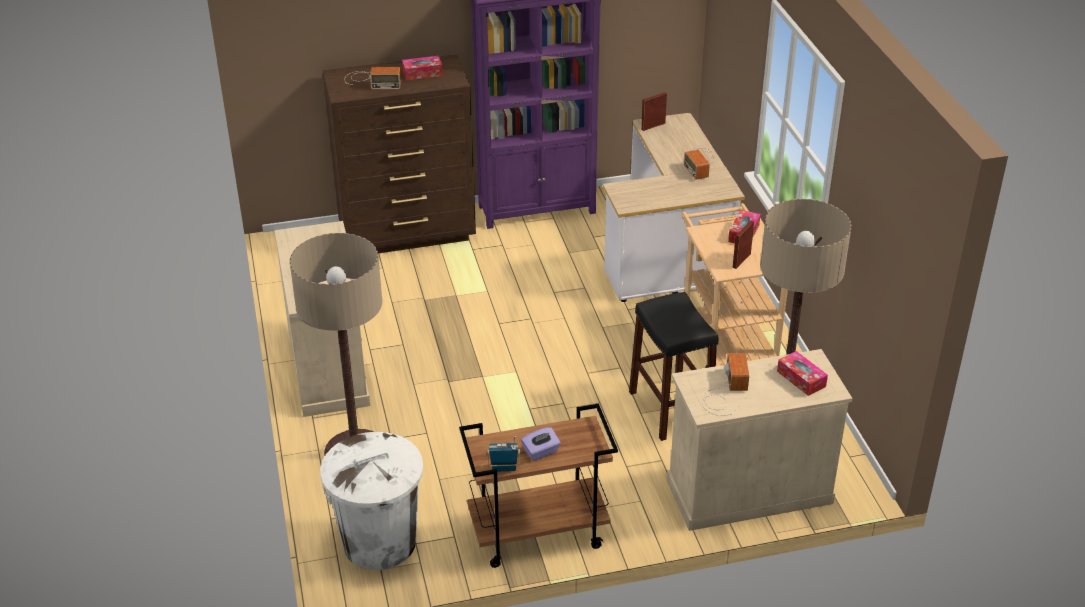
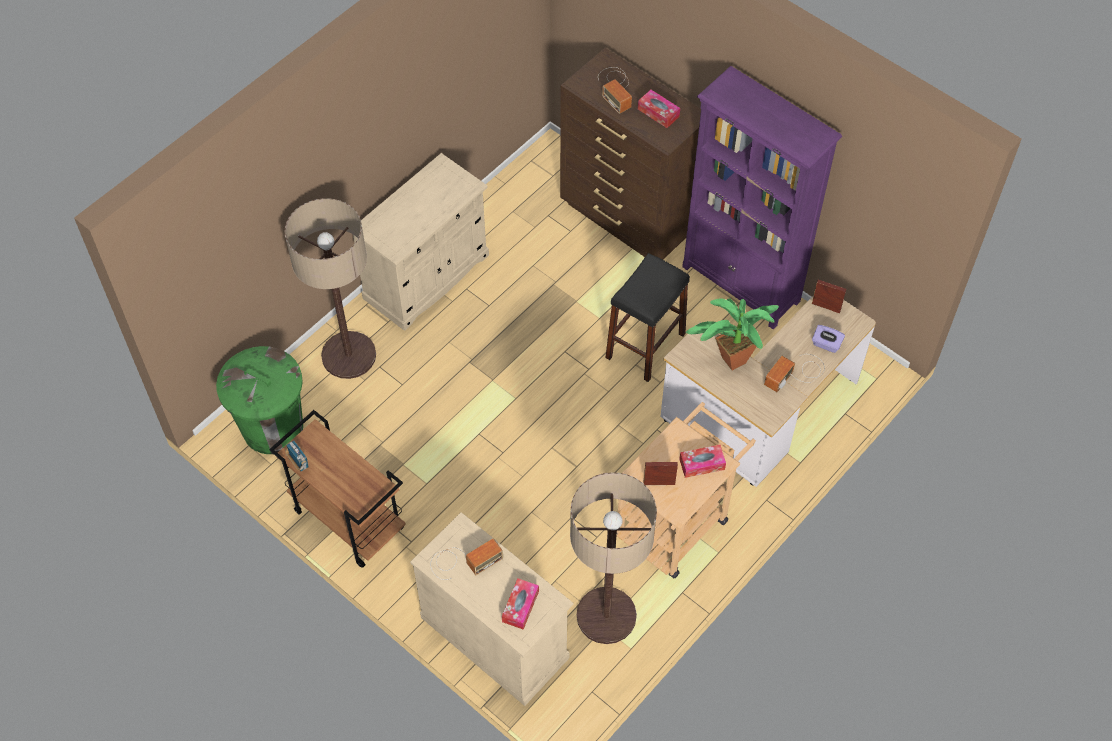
camera: 55 degrees right, 20 degrees up
white trash can [320,432,423,570] -> green trash can [216,346,303,454]
purple tissue box [521,427,561,461] -> purple tissue box moved to [812,325,845,353]
black stool [629,292,718,441] -> black stool moved to [605,253,690,382]
none -> potted plant [686,298,779,370]

